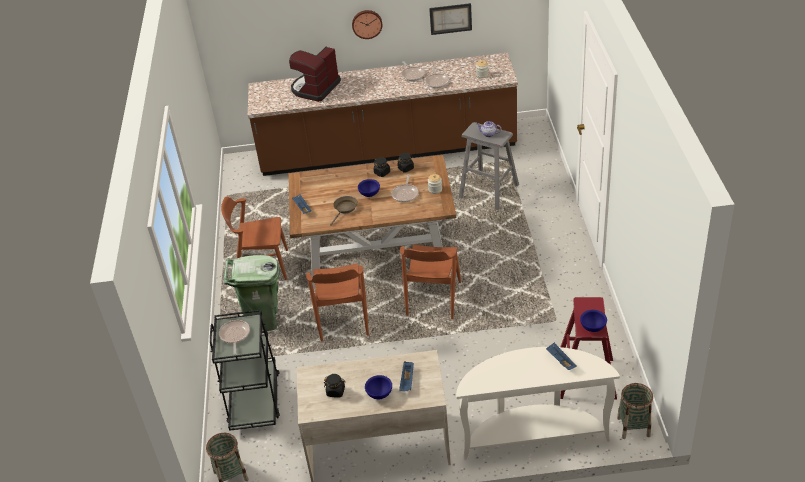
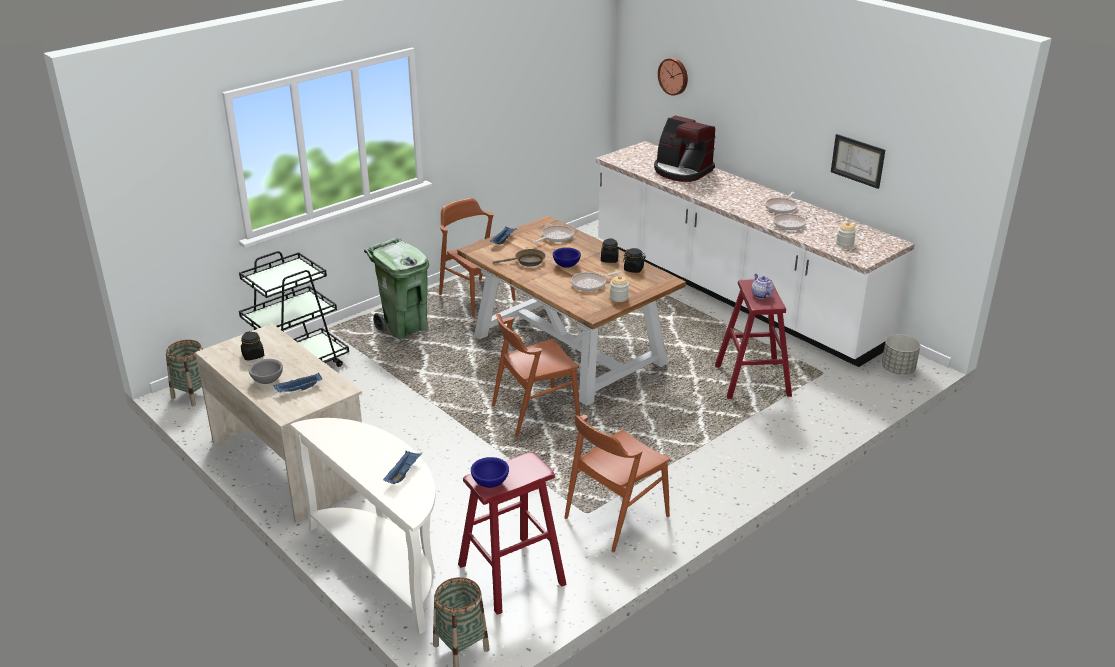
camera: 50 degrees right, 10 degrees down
frying pan [219,320,250,355] -> frying pan moved to [533,225,574,243]
brown counter [248,52,518,176] -> white counter [596,141,915,367]
coffee machine [289,46,341,102] -> coffee machine turned 135 degrees counterclockwise [654,115,716,182]
brown chair [306,263,369,342] -> brown chair moved to [564,415,670,552]
wall clock [352,10,382,39] -> wall clock moved to [658,58,688,96]
blue bowl [365,375,392,399] -> grey bowl [248,359,283,384]
grey stool [459,122,519,210] -> red stool [715,279,792,399]
none -> grey planter [882,334,920,375]

